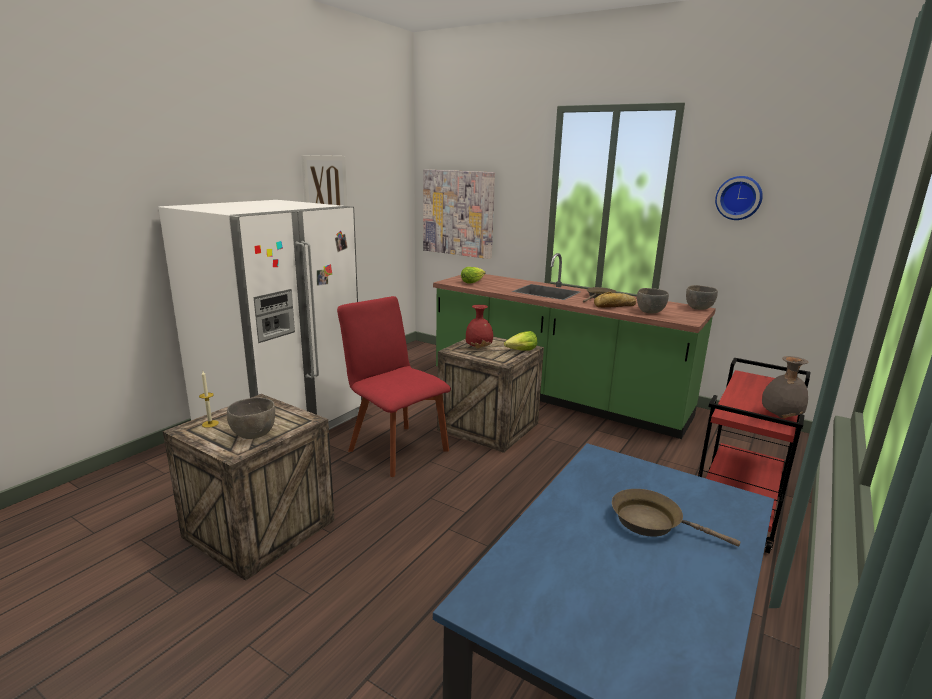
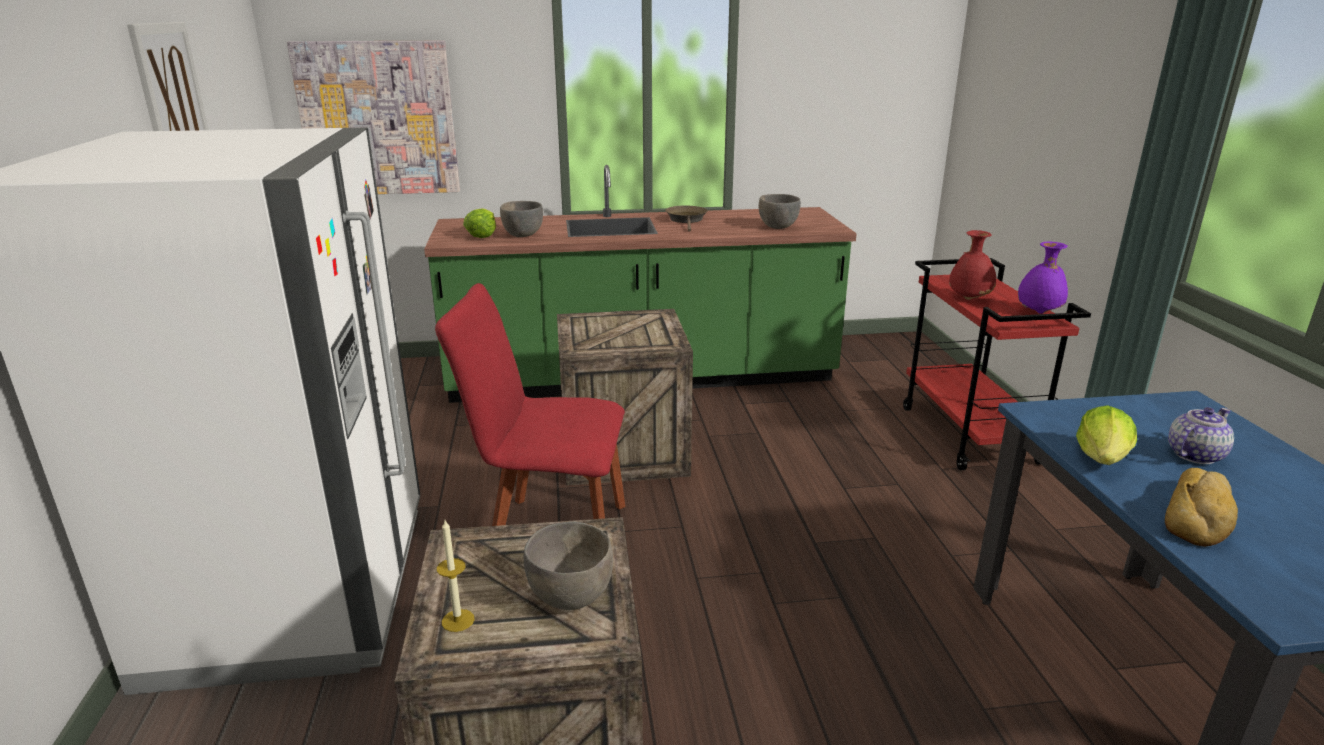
camera: 40 degrees left, 5 degrees up
red vase [466,305,493,349] -> red vase moved to [949,230,996,300]
lettuce [504,331,537,351] -> lettuce moved to [1076,405,1137,465]
bread [594,292,636,308] -> bread moved to [1165,468,1238,547]
brown frying pan [612,489,740,546] -> teapot [1168,407,1234,464]
grey bowl [686,285,718,310] -> grey bowl moved to [500,201,543,237]
wall clock [715,176,763,220] -> none
grey vase [762,356,809,419] -> purple vase [1017,241,1068,314]

